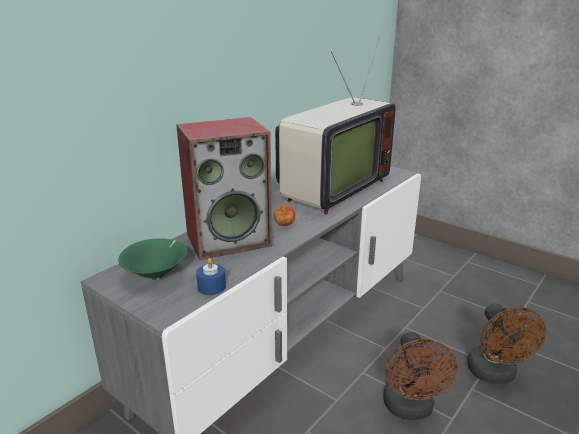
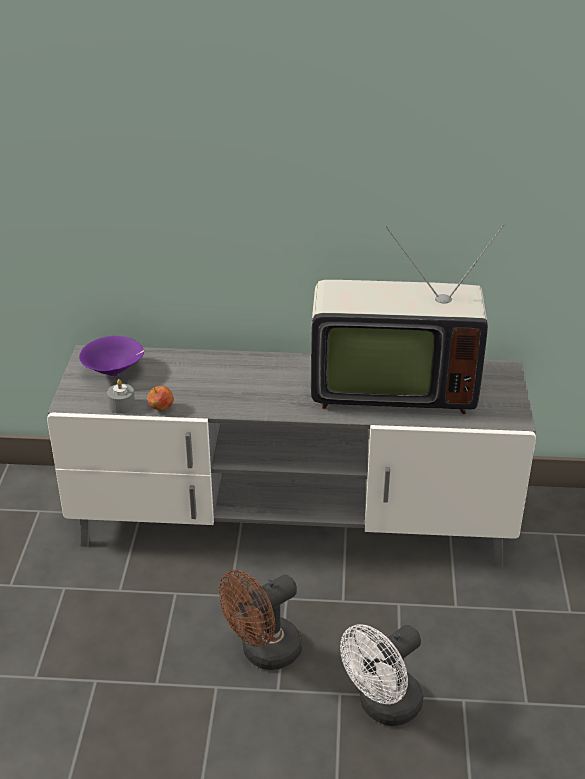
camera: 55 degrees right, 10 degrees up
green bowl [118,238,187,280] -> purple bowl [79,336,144,376]
speaker [176,117,272,260] -> none
blue candle [196,258,226,295] -> grey candle [107,379,135,414]
apple [274,205,295,226] -> apple moved to [147,386,174,410]
brown fan [467,303,546,384] -> white fan [340,624,423,726]

